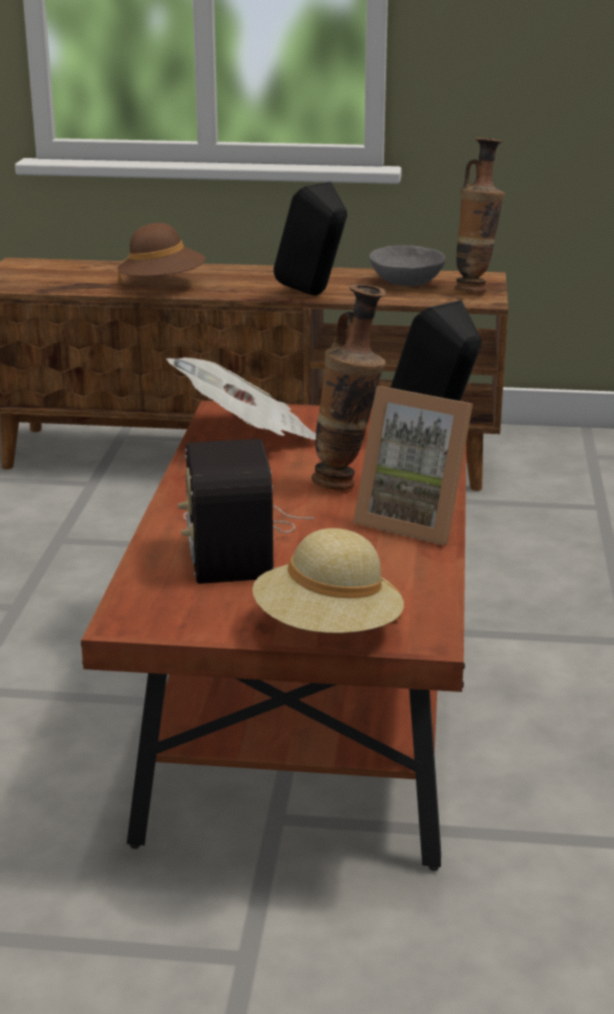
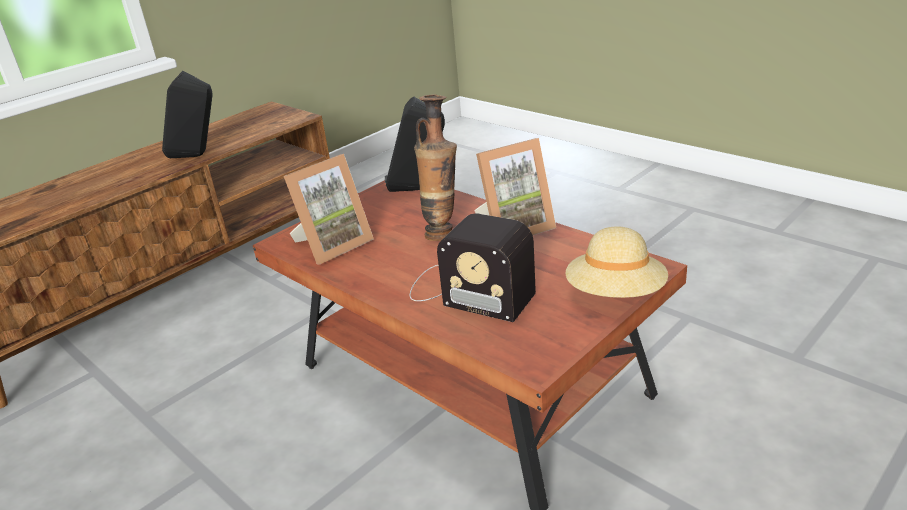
camera: 50 degrees left, 5 degrees up
brown hat [117,223,205,284] -> none
newspaper [166,357,316,440] -> picture frame [284,154,374,265]
grey bowl [369,245,446,286] -> none
vase [454,138,505,293] -> none

